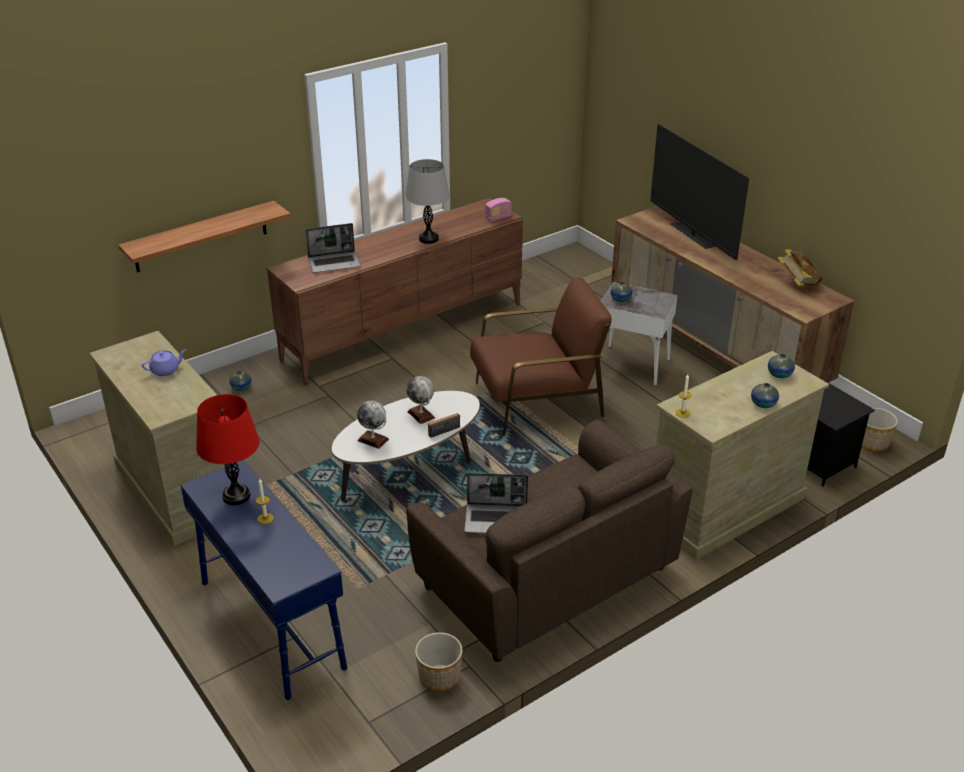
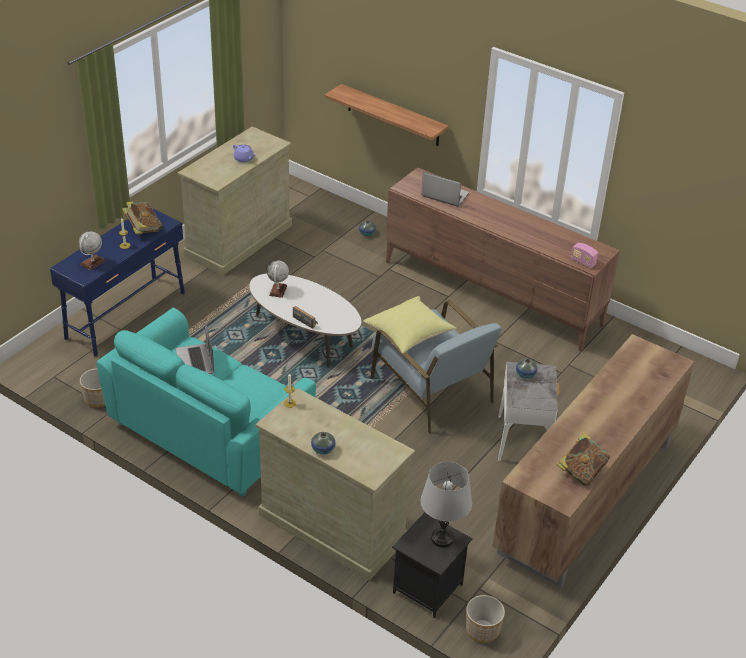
camera: 70 degrees right, 5 degrees up
red table lamp [196,394,260,505] -> book [122,202,162,234]
laptop [305,223,361,273] -> laptop turned 150 degrees clockwise [422,172,469,206]
grey table lamp [405,159,450,244] -> grey table lamp moved to [421,462,472,547]
globe [406,376,435,424] -> globe moved to [79,231,106,270]
brown sofa [406,419,692,662] -> turquoise sofa [97,308,316,496]
brown armchair [470,278,612,436] -> blue armchair [370,300,502,433]
television [650,124,749,260] -> none
vase [768,354,795,378] -> none
none -> yellow pillow [363,296,456,354]

